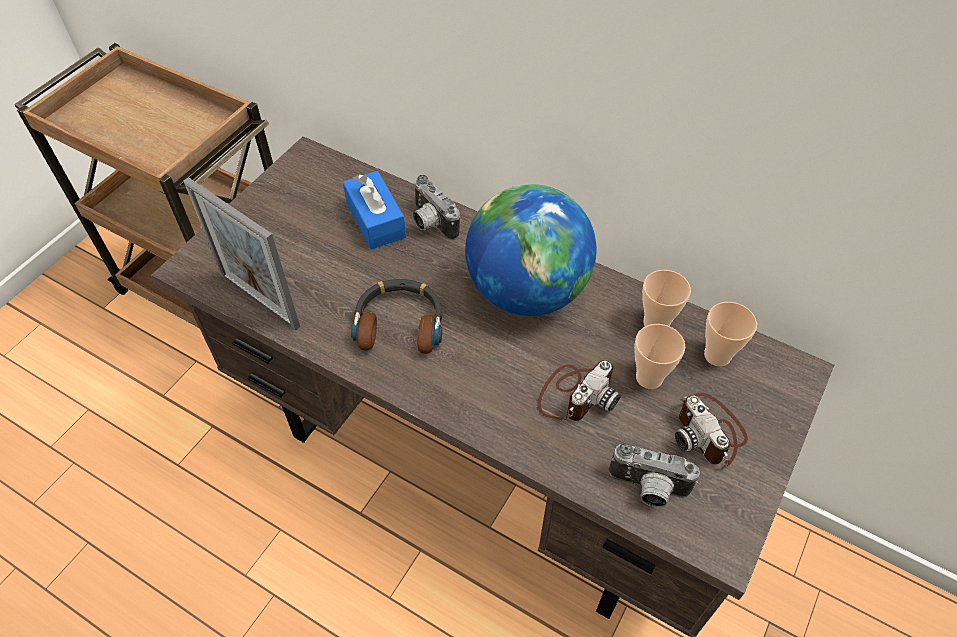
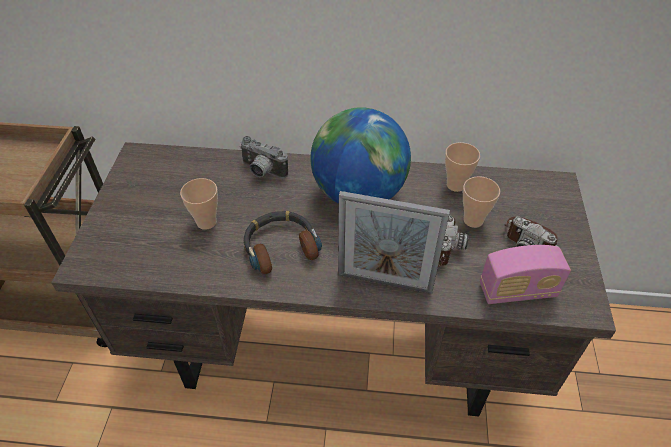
camera: 25 degrees left, 5 degrees down
picture frame [183,177,300,330] -> picture frame moved to [338,191,450,294]
blue tissue box [343,171,406,250] -> none
camera [609,443,700,508] -> radio [480,245,571,304]
cup [704,302,757,366] -> cup moved to [180,178,218,230]

